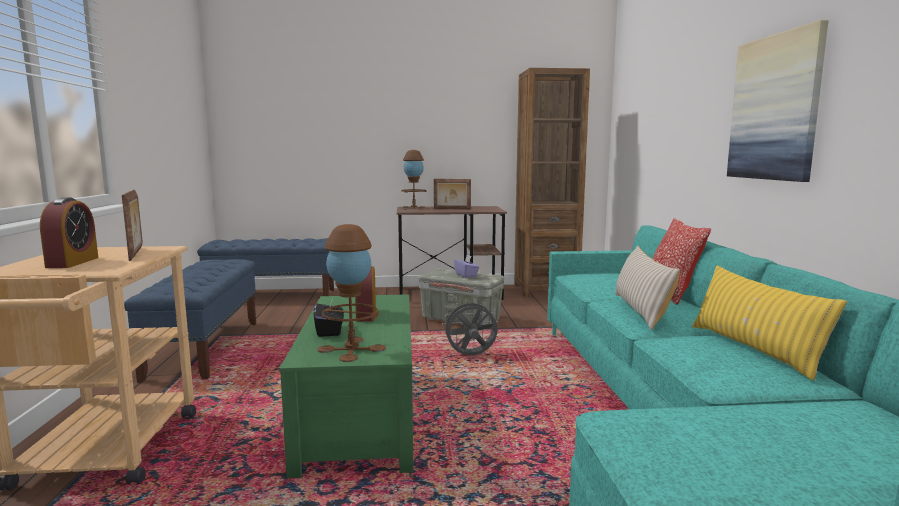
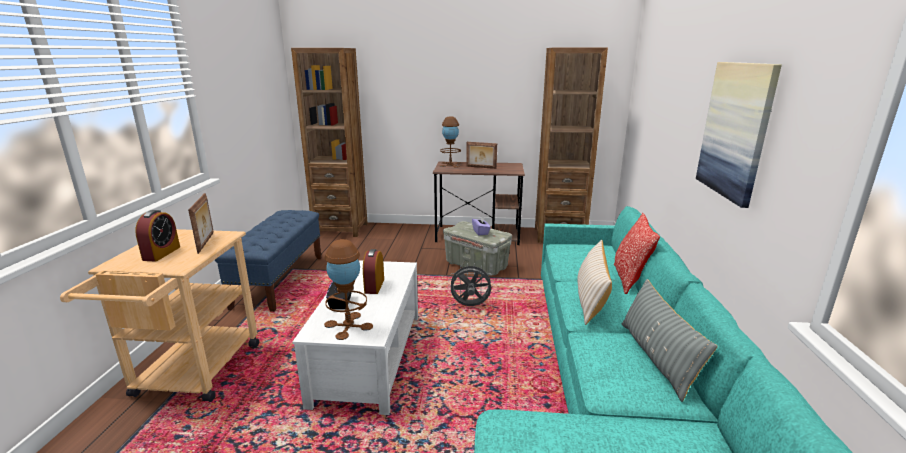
camera: 10 degrees right, 10 degrees up
blue bench [197,238,334,296] -> brown bookcase [291,48,368,237]
green coffee table [279,294,414,478] -> white coffee table [293,260,418,415]
yellow pillow [692,265,847,381] -> grey pillow [621,279,718,402]

